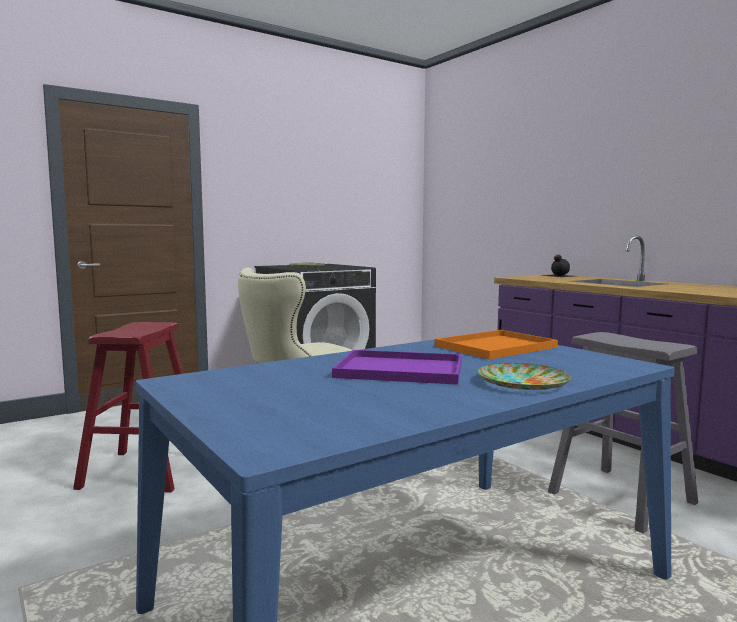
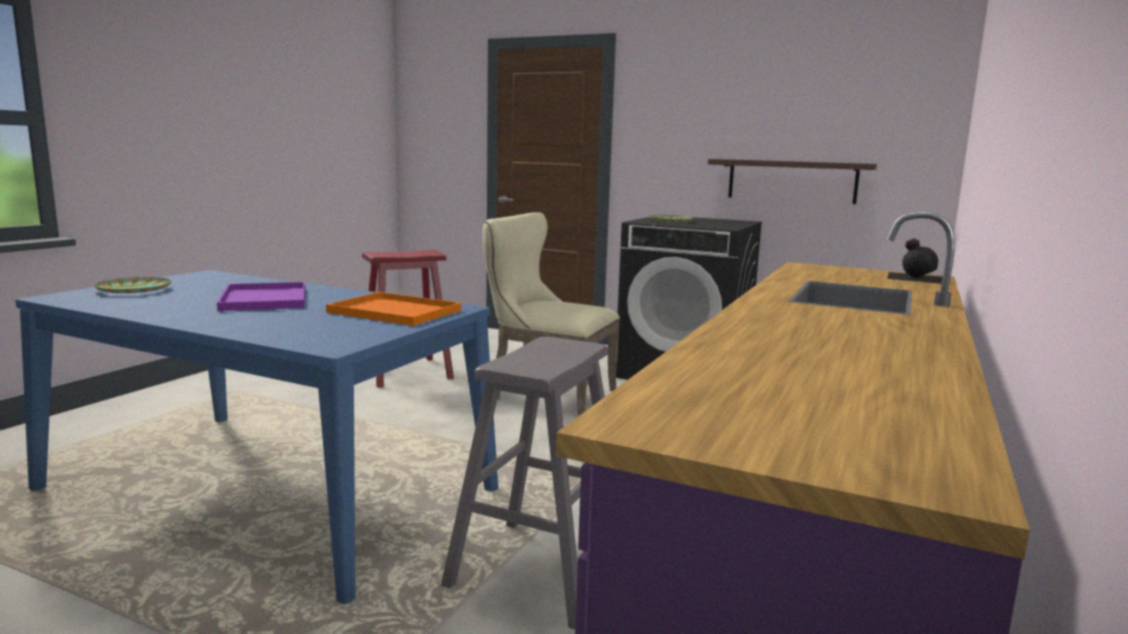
camera: 60 degrees right, 5 degrees up
plate [478,363,571,390] -> plate moved to [94,277,172,293]
none -> shelf [708,159,877,204]

